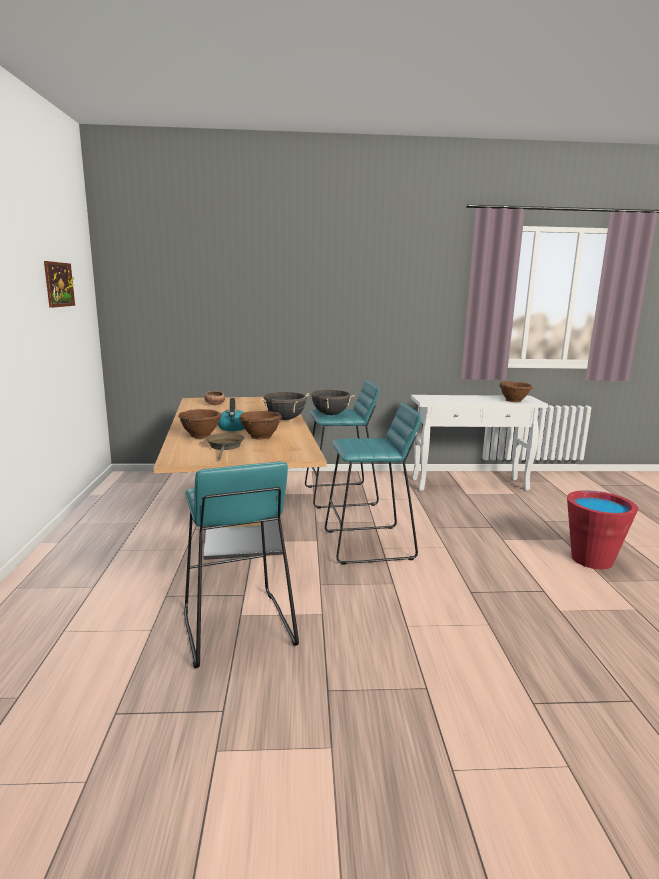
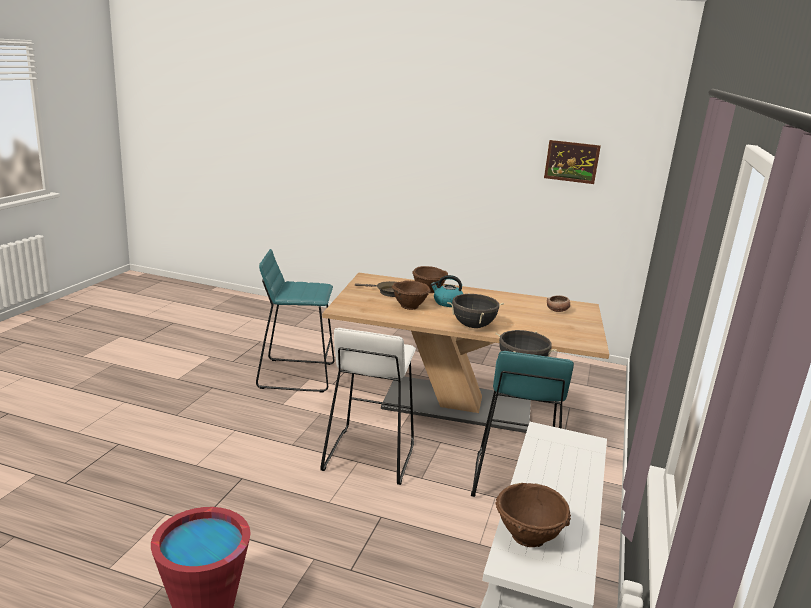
camera: 110 degrees right, 5 degrees up
turquoise stool [325,402,421,564] -> white stool [320,328,416,485]

